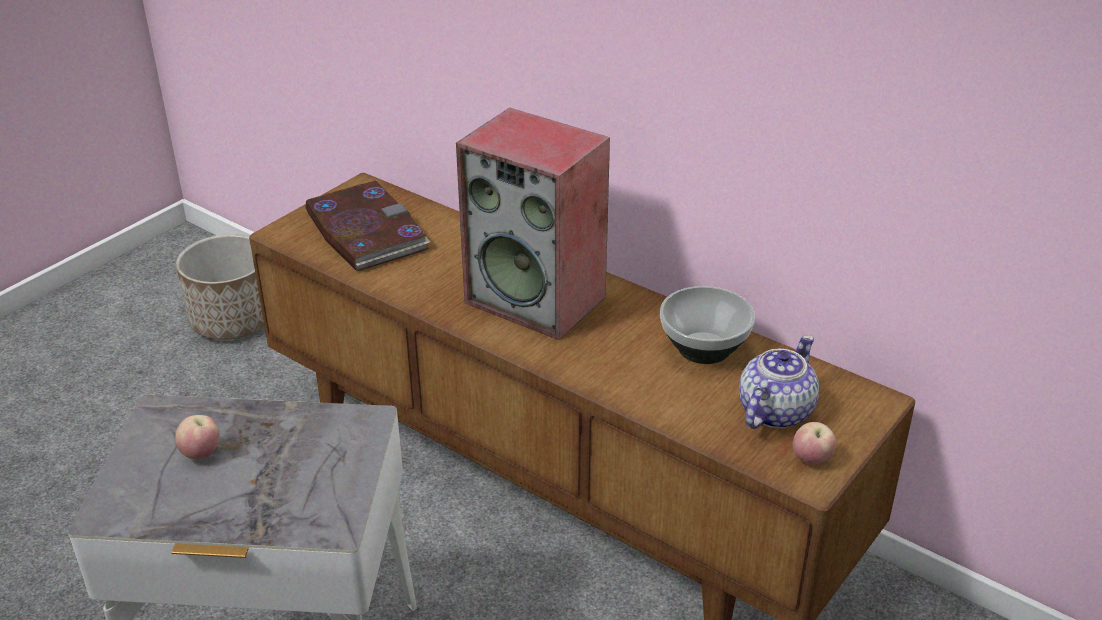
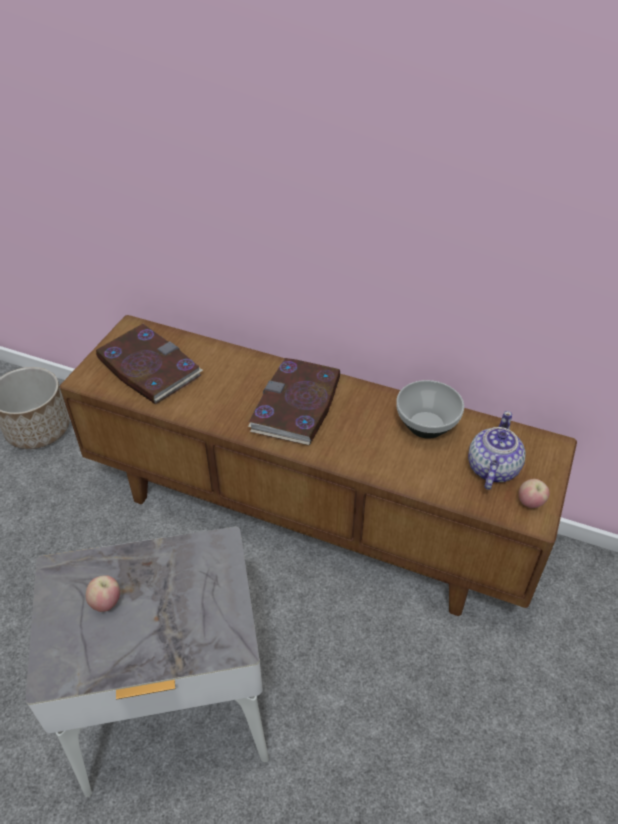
camera: 15 degrees left, 10 degrees up
speaker [456,108,610,340] -> book [248,358,340,446]

